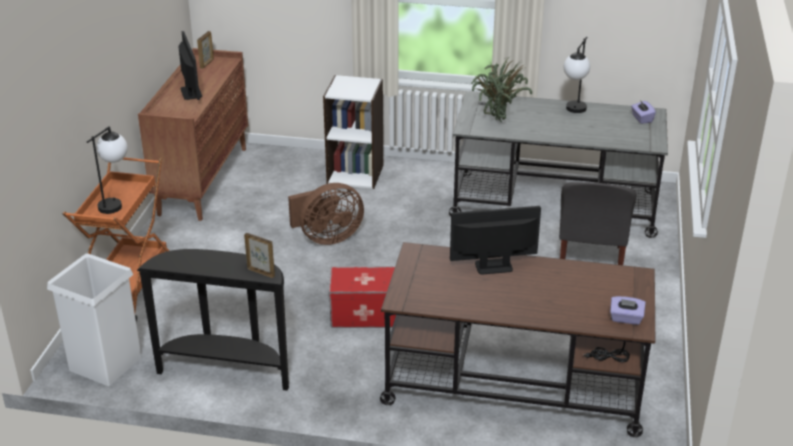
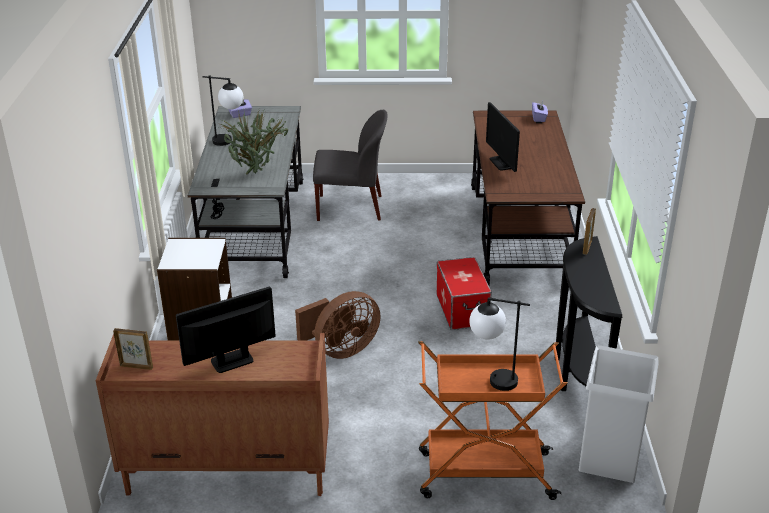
camera: 100 degrees left, 0 degrees up
brown fan [288,183,364,245] -> brown fan turned 90 degrees clockwise [295,291,381,359]

